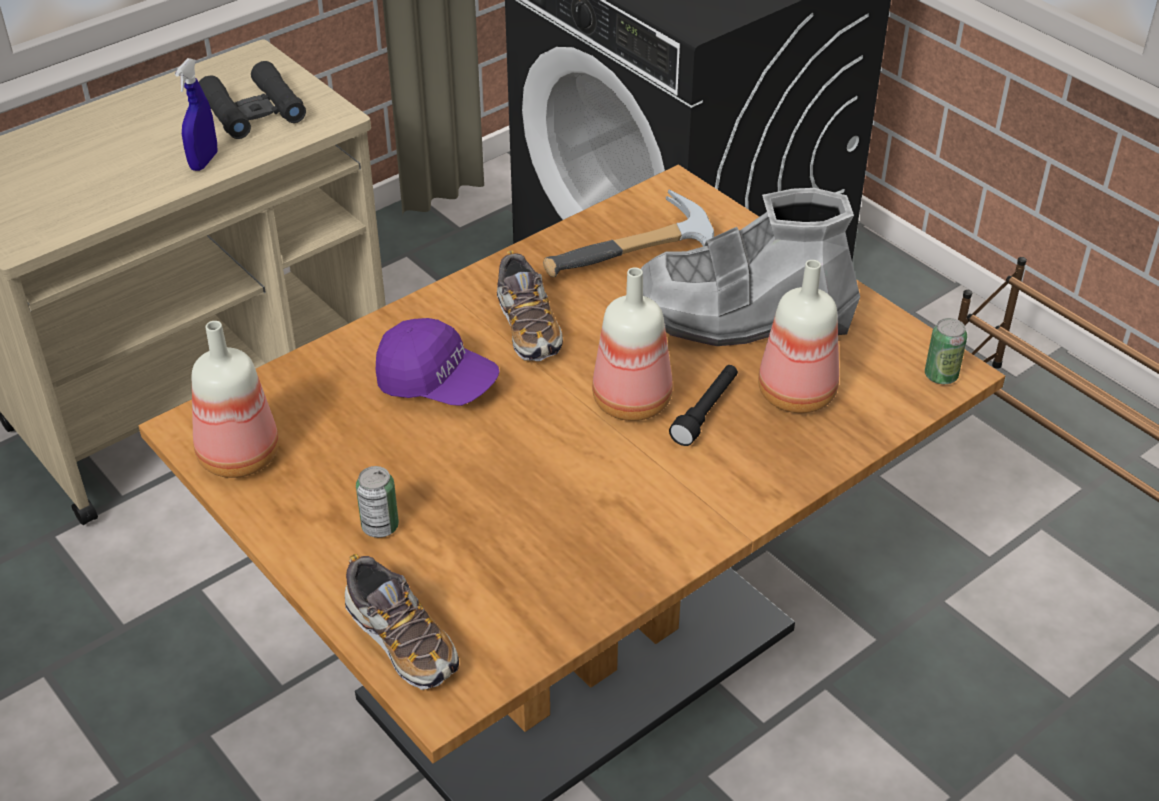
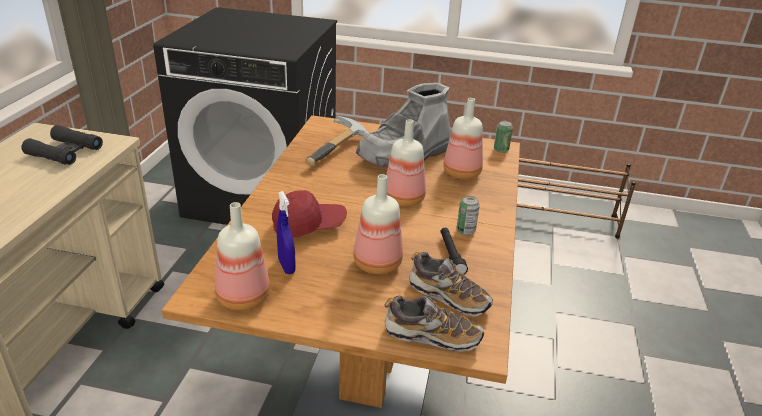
camera: 40 degrees left, 10 degrees down
blue spray bottle [175,58,218,171] -> blue spray bottle moved to [277,191,296,274]
can [356,466,399,538] -> can moved to [457,196,480,235]
purple cap [376,318,500,406] -> red cap [272,190,347,237]
shoe [497,250,563,361] -> shoe moved to [409,252,493,317]
black flashlight [669,365,738,446] -> black flashlight moved to [441,228,468,274]
none -> bottle [353,174,403,274]

